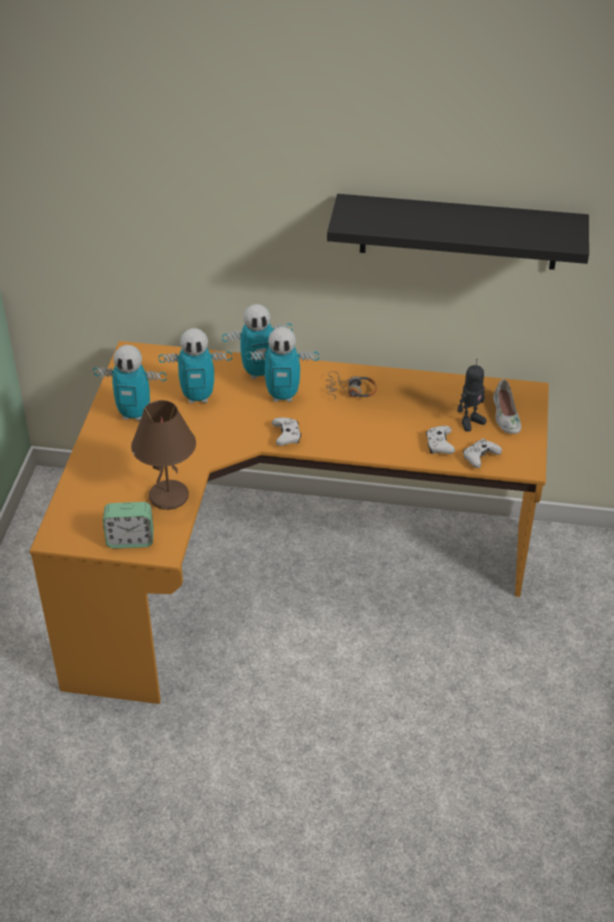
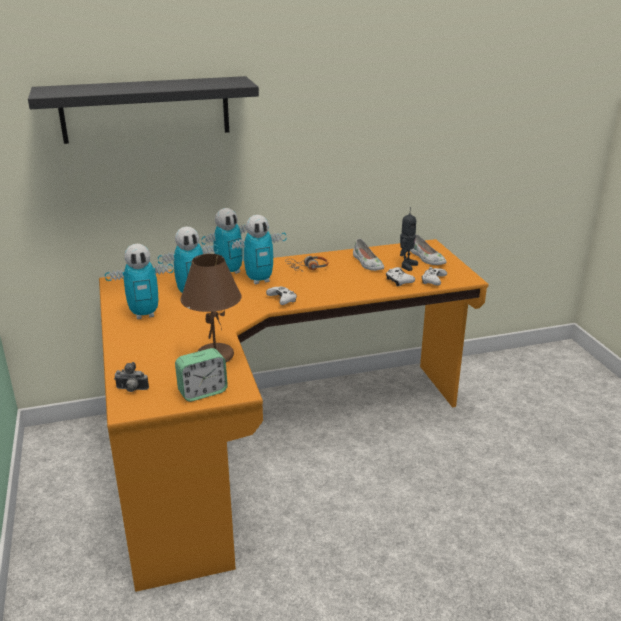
camera: 25 degrees left, 15 degrees down
black shelf [327,194,589,270] -> black shelf moved to [28,76,259,144]
none -> camera [114,362,149,392]
none -> white shoe [353,238,384,271]

